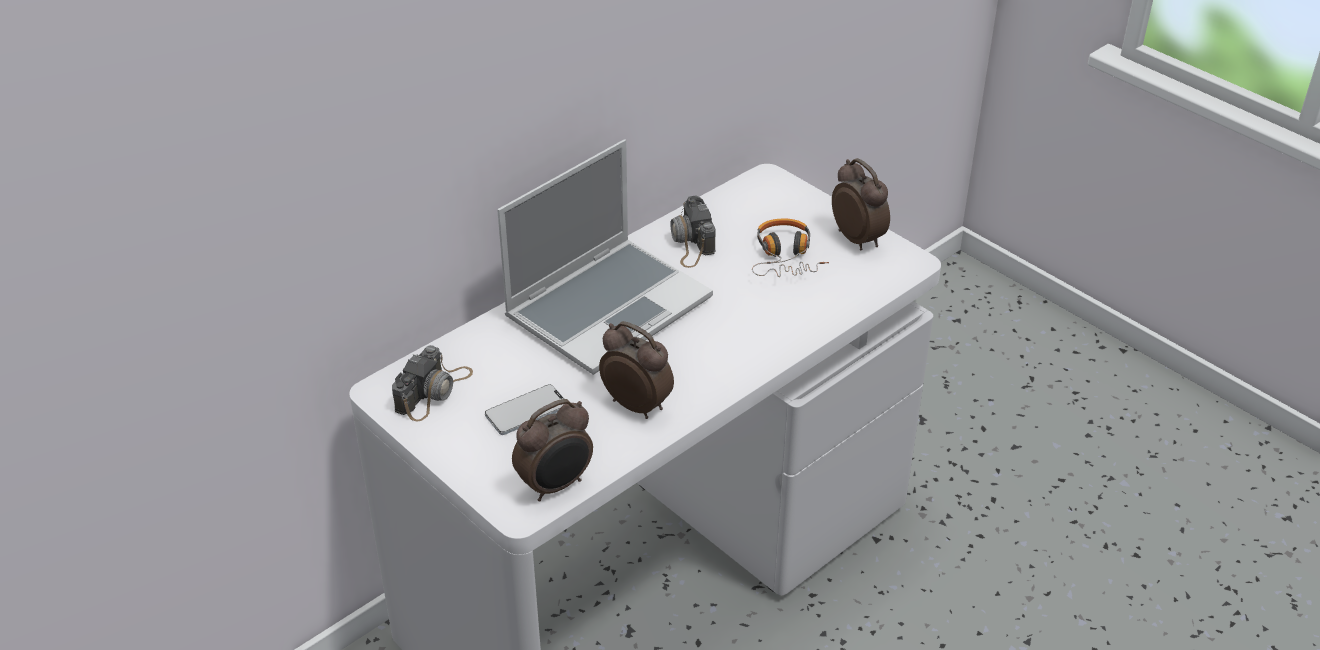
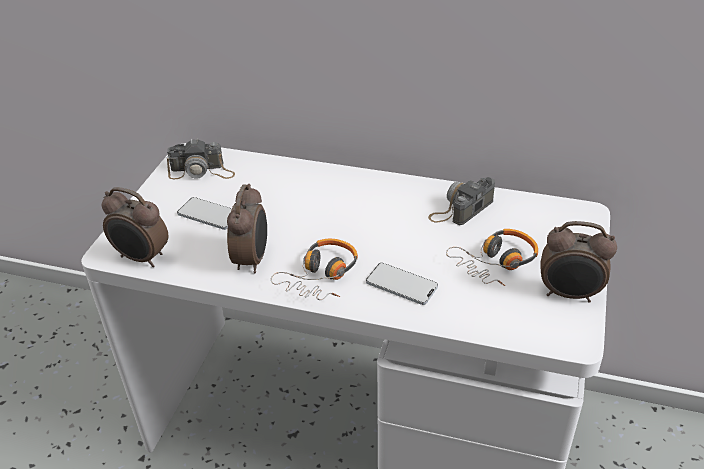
camera: 60 degrees right, 0 degrees up
laptop [497,140,713,375] -> none
alarm clock [832,158,890,250] -> alarm clock turned 75 degrees clockwise [540,221,617,303]
none -> headphones [271,239,358,300]
none -> phone [366,263,438,305]

